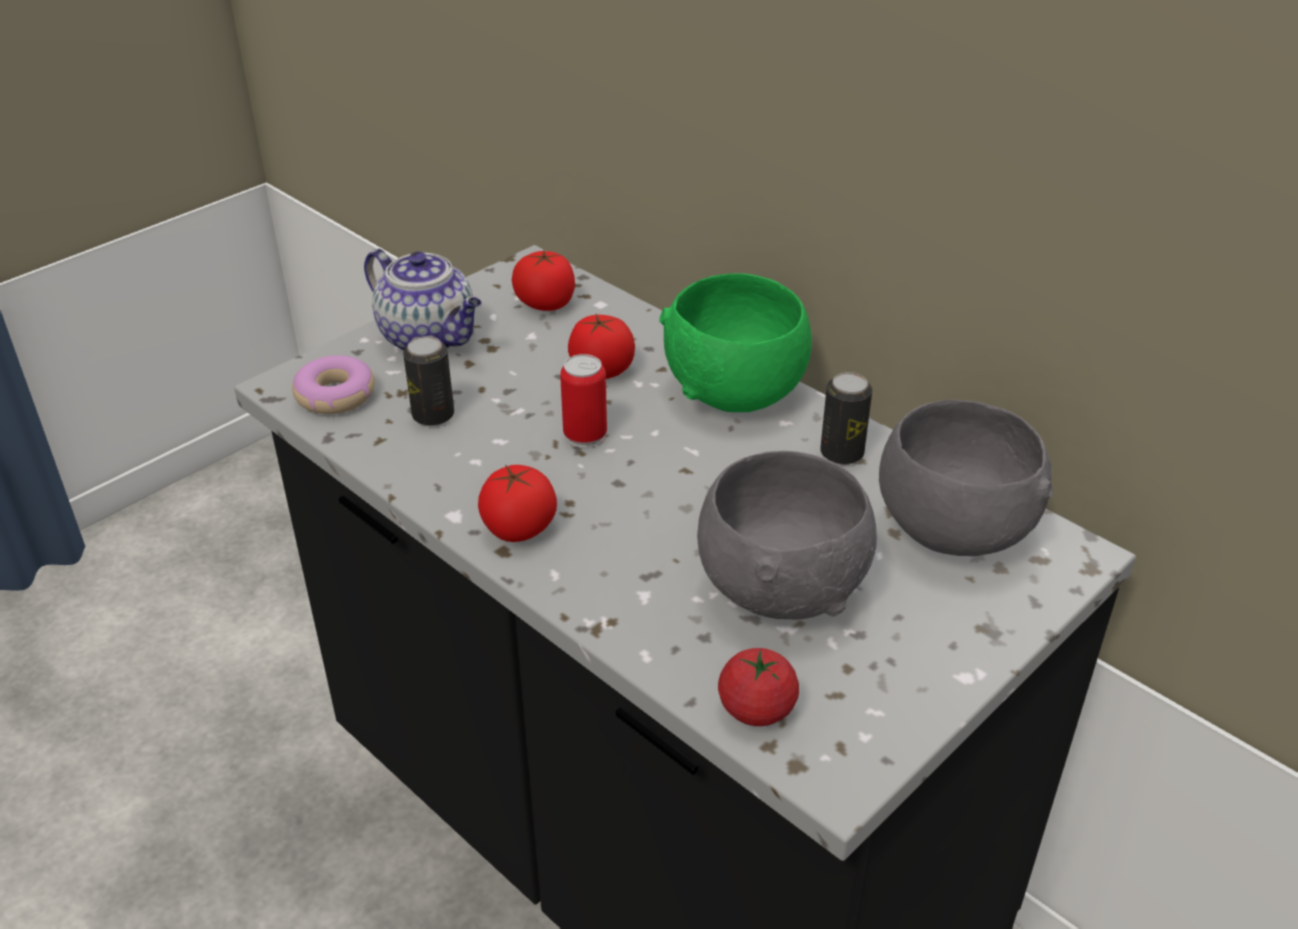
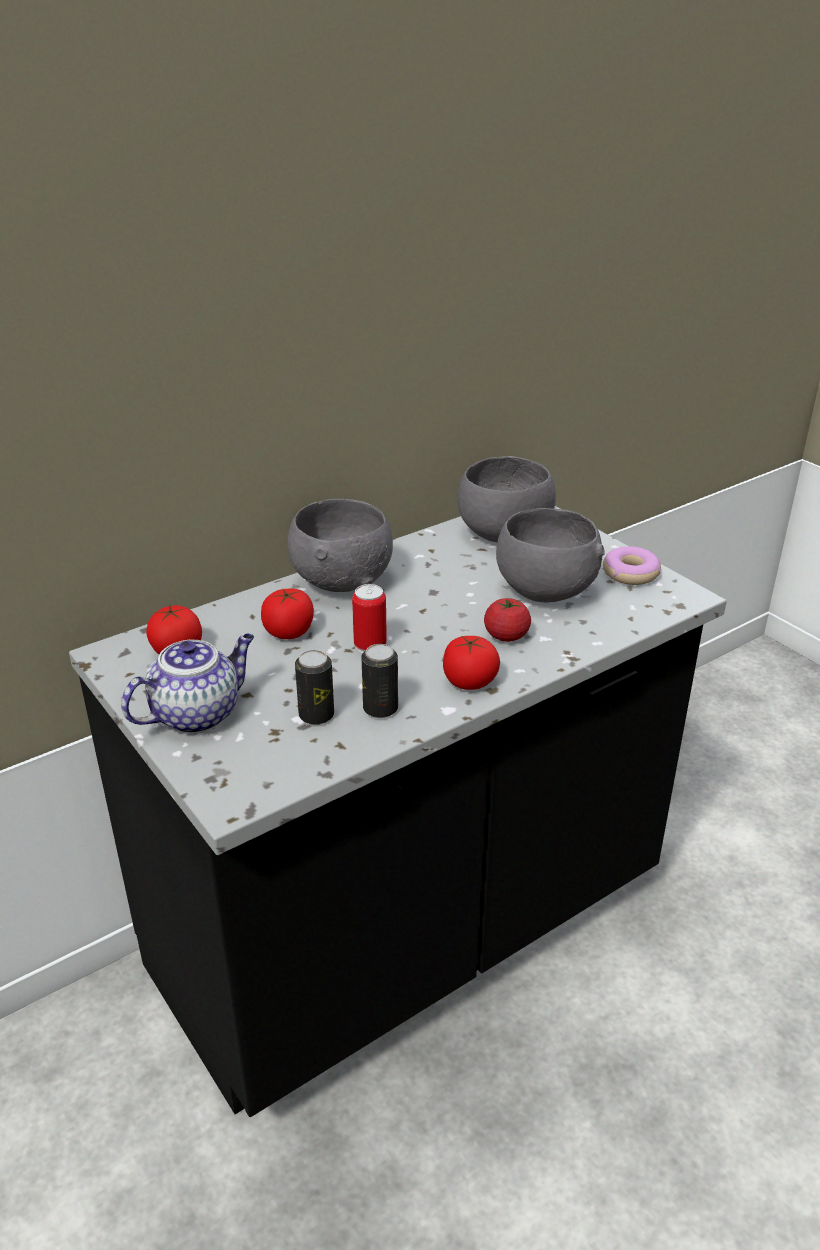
camera: 80 degrees left, 5 degrees down
donut [292,355,375,414] -> donut moved to [603,546,661,585]
green bowl [659,273,812,412] -> grey bowl [287,499,393,592]
tomato [718,648,799,726] -> tomato moved to [484,598,531,642]
can [820,372,872,465] -> can moved to [362,644,398,718]

